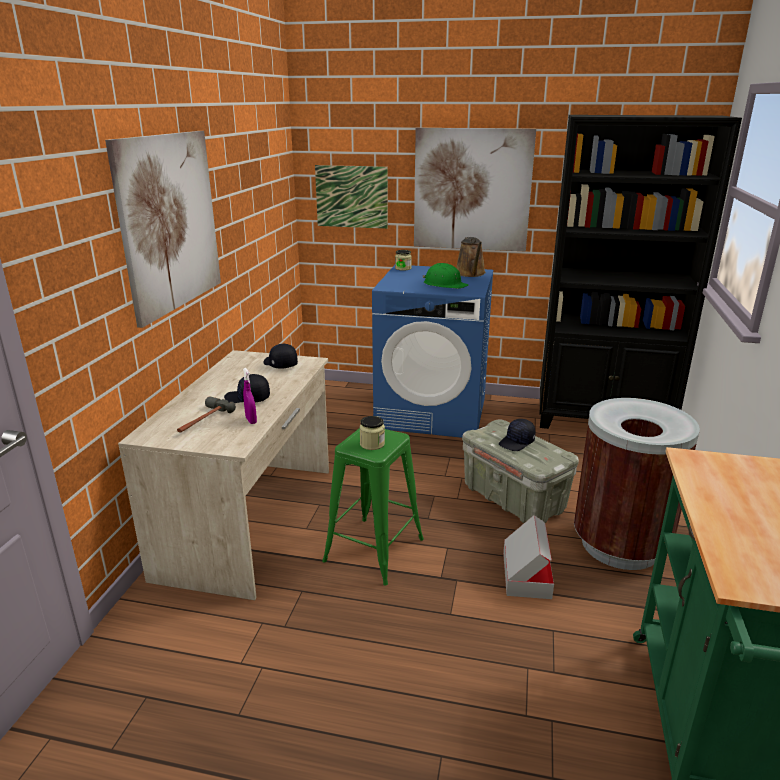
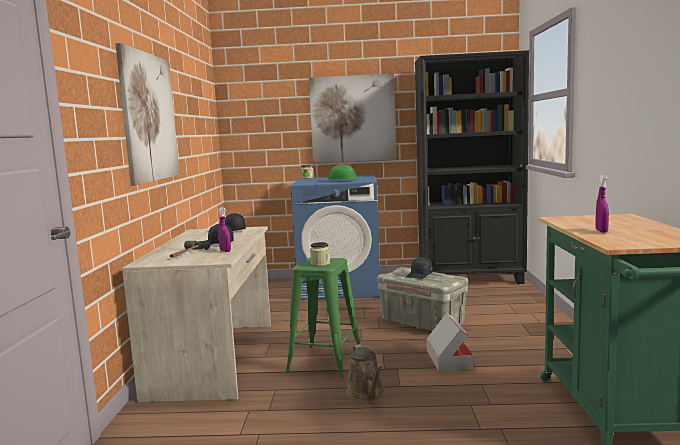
camera: 10 degrees left, 15 degrees down
picture [315,165,388,229] -> none
brown watering can [456,237,486,277] -> brown watering can moved to [346,344,385,401]
brown trash can [574,398,700,570] -> none
none -> purple spray bottle [595,175,609,233]

